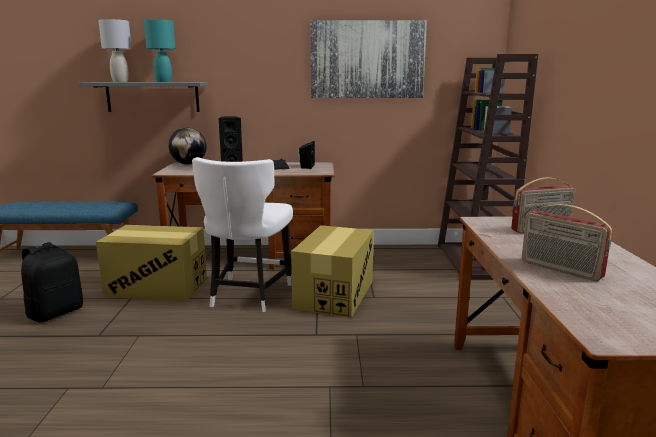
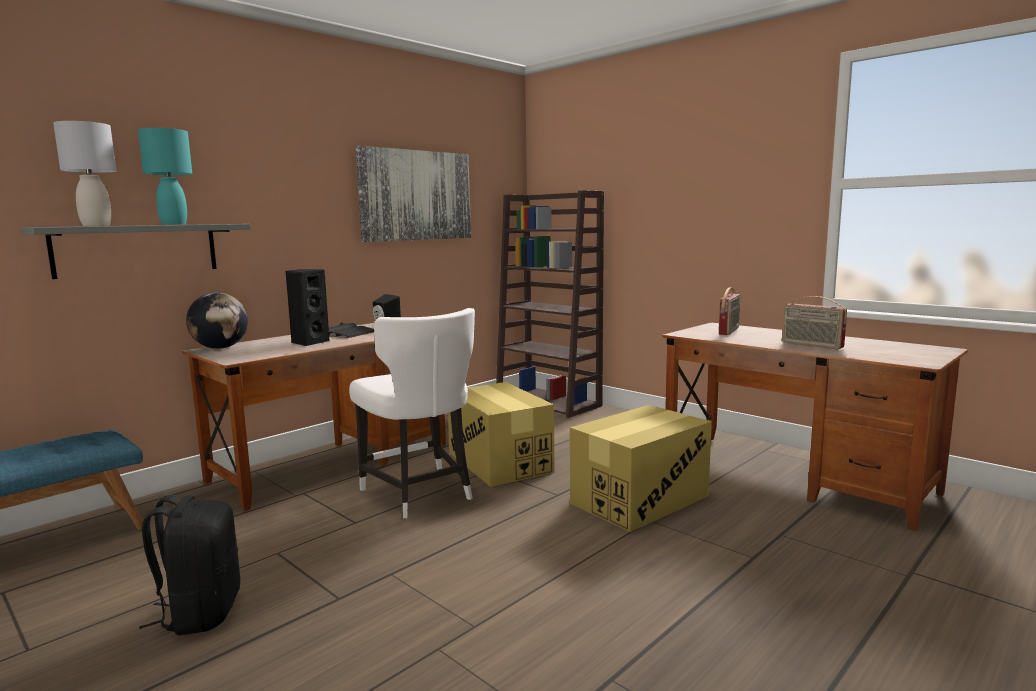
camera: 45 degrees left, 5 degrees down
cardboard box [96,225,207,301] -> cardboard box moved to [570,405,712,532]
radio [522,204,613,281] -> radio turned 45 degrees clockwise [782,296,847,349]

